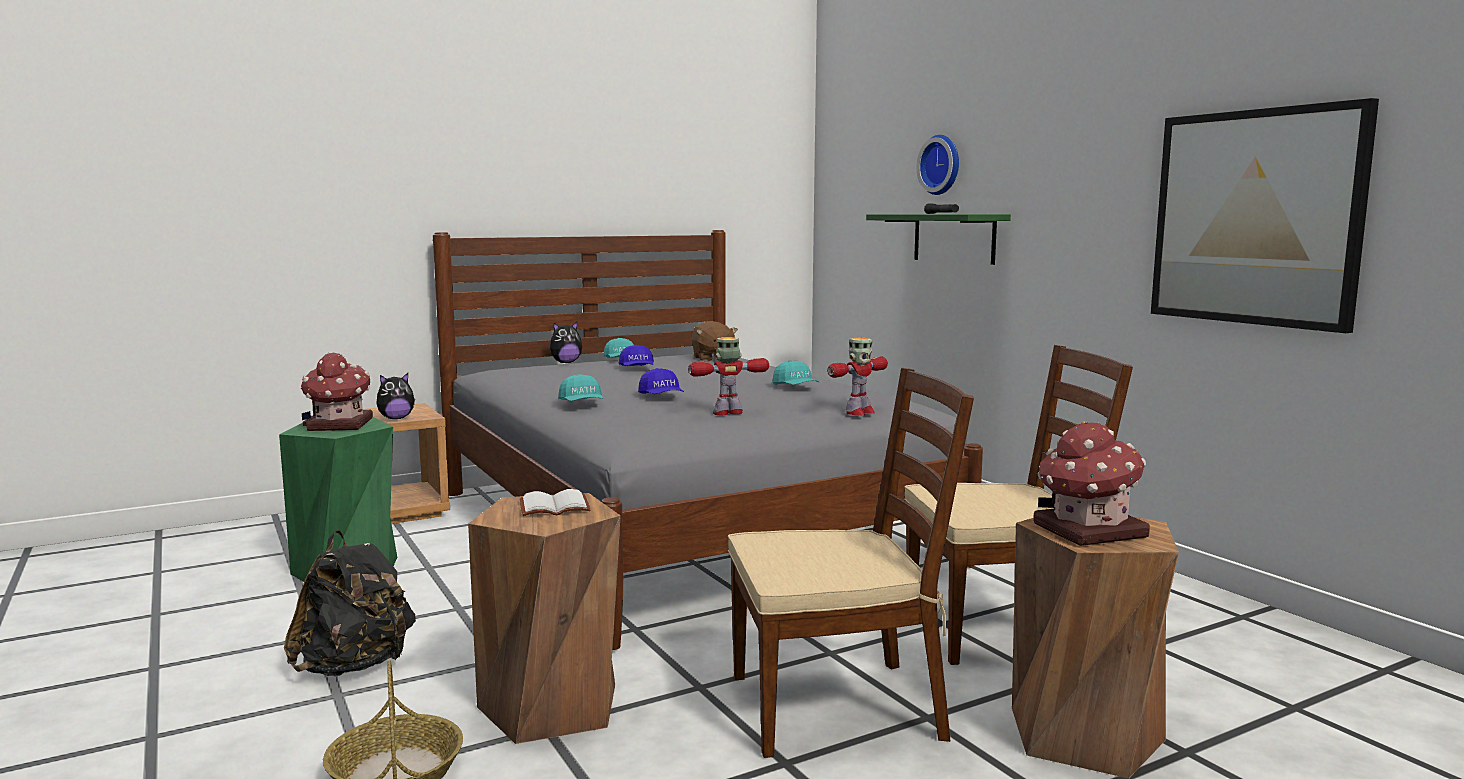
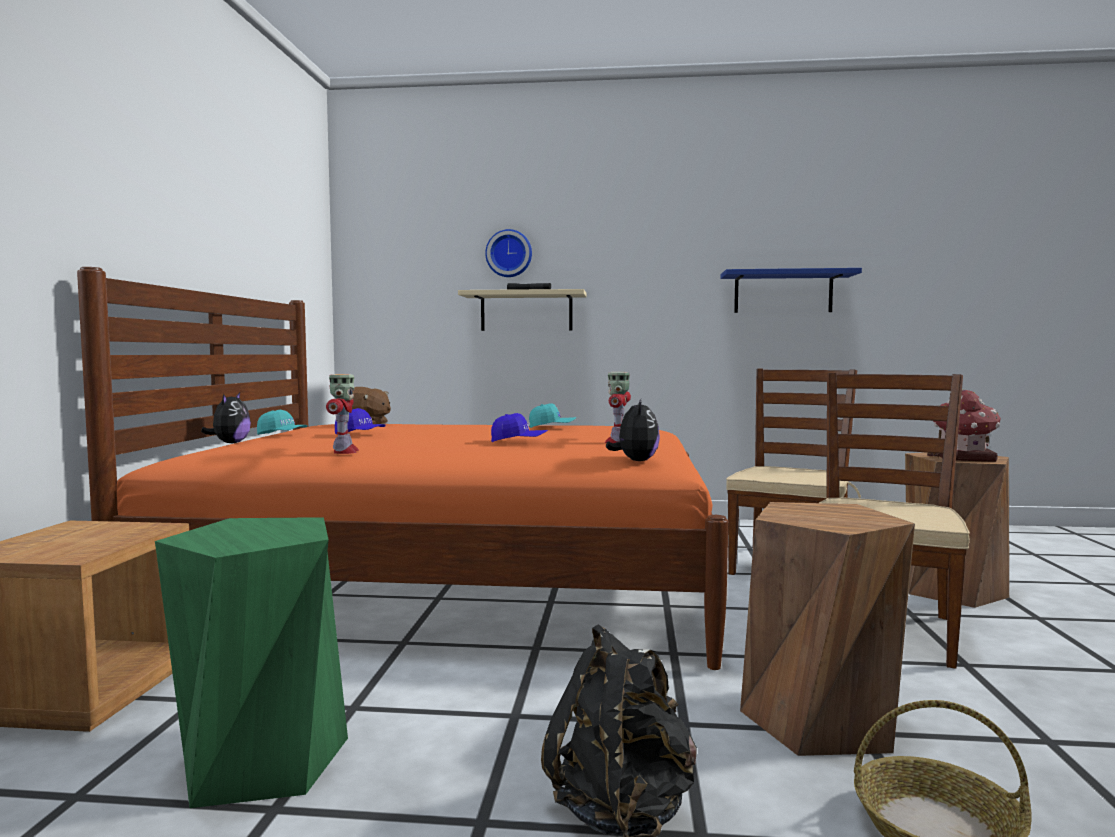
camera: 55 degrees left, 5 degrees down
toy house [301,353,373,431] -> none
plush toy [376,373,415,419] -> plush toy moved to [606,399,660,461]
grey bed [433,230,983,650] -> orange bed [77,267,728,670]
white book [520,489,591,516] -> none
turquoise cap [558,374,603,401] -> none
toy robot [827,338,888,416] -> toy robot moved to [326,374,359,454]
green shelf [866,214,1011,265] -> beige shelf [458,289,587,331]
picture [1151,98,1379,333] -> blue shelf [720,268,862,313]

